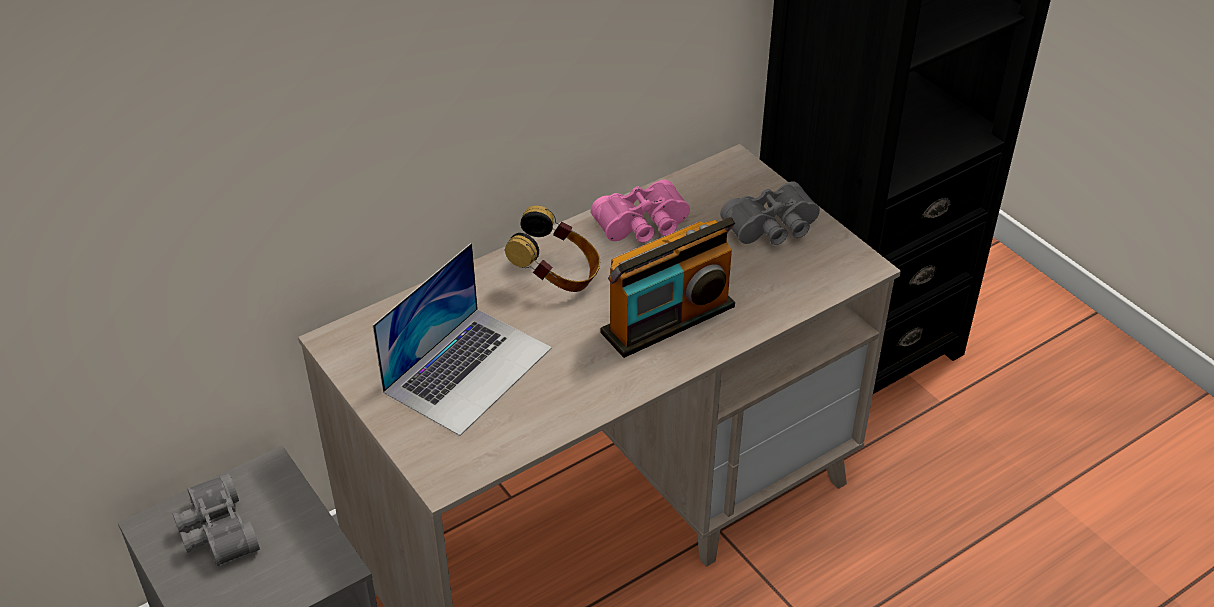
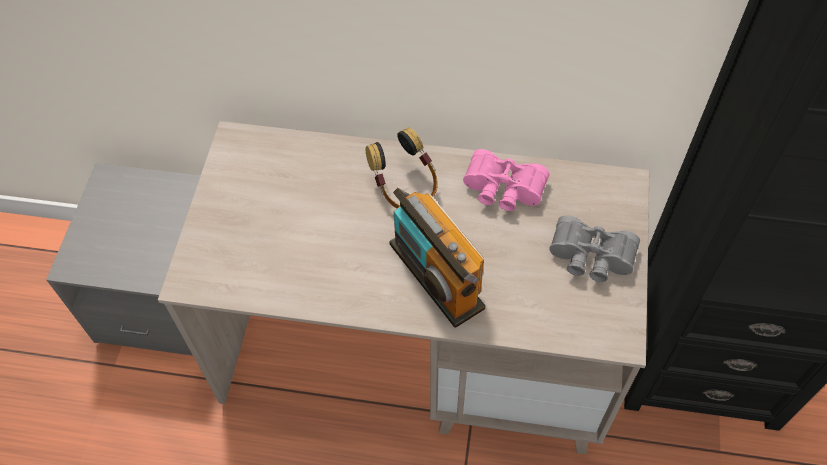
camera: 45 degrees right, 15 degrees up
grey binoculars [173,473,260,566] -> none
laptop [373,243,552,436] -> none
radio [600,217,735,358] -> radio turned 45 degrees clockwise [390,188,485,328]

